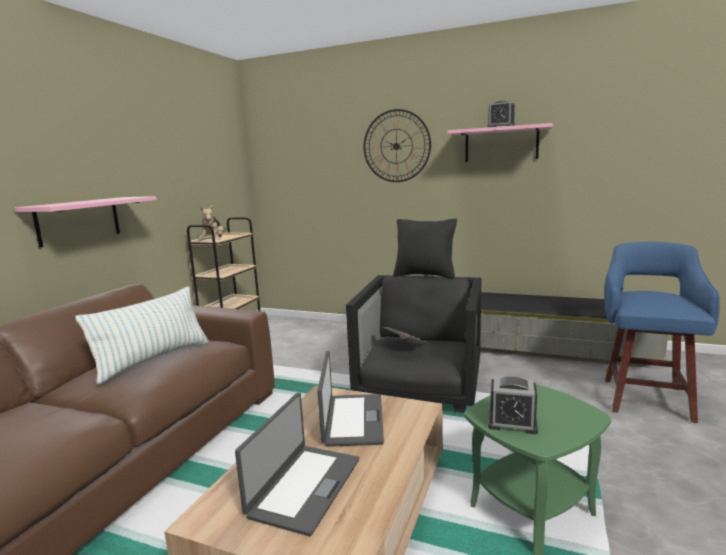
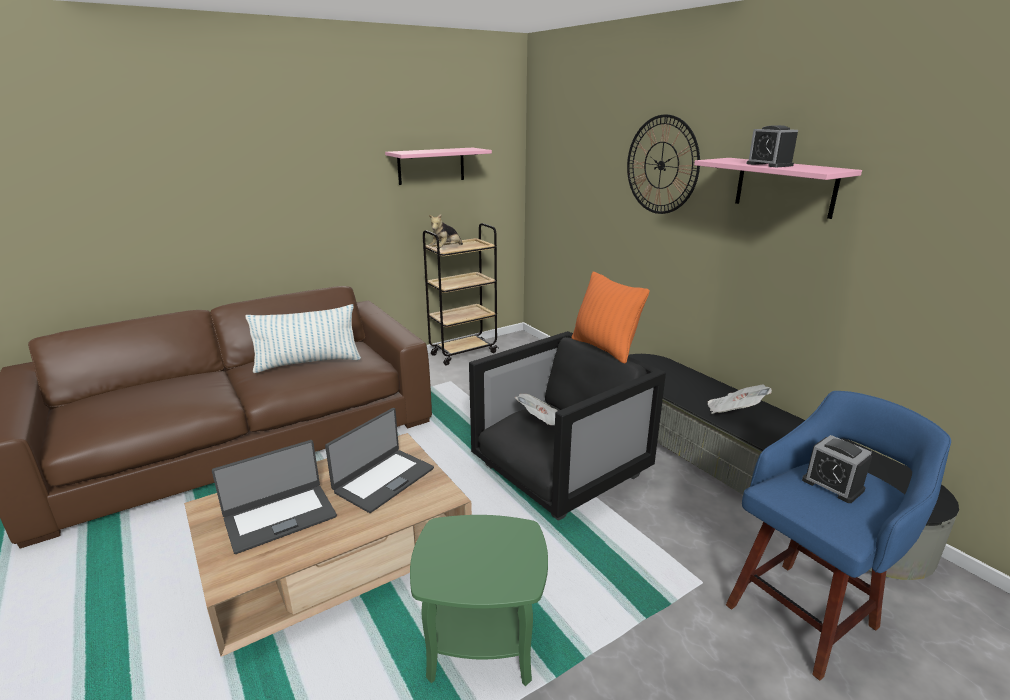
camera: 35 degrees right, 10 degrees up
pink shelf [15,196,157,248] -> pink shelf moved to [385,148,492,185]
black pillow [393,219,457,278] -> orange pillow [572,272,650,364]
alarm clock [488,376,538,434] -> alarm clock moved to [802,435,872,503]
none -> newspaper [707,385,772,414]

